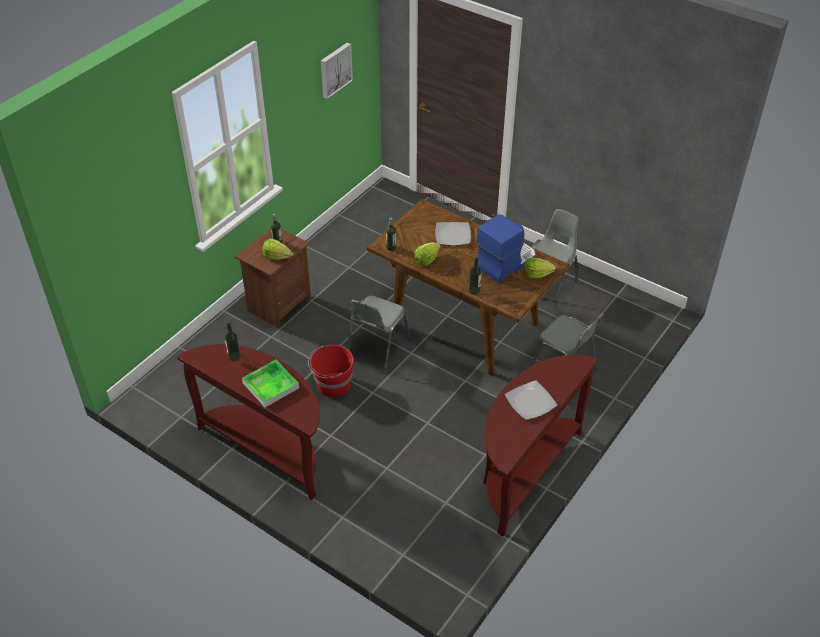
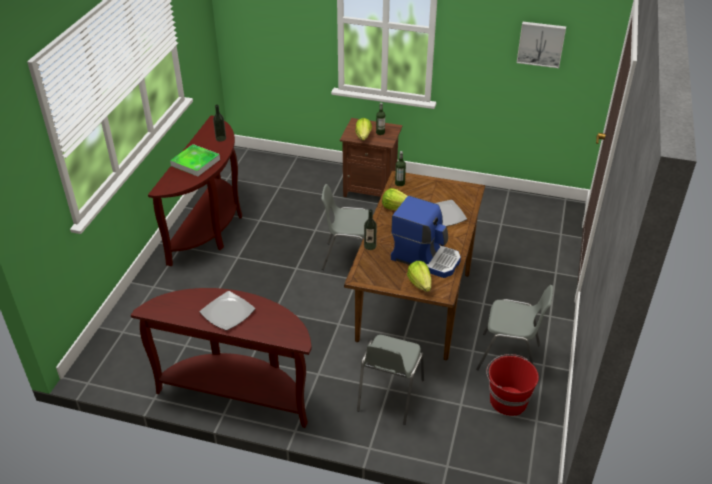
camera: 70 degrees right, 5 degrees down
red bucket [308,345,354,398] -> red bucket moved to [486,354,539,416]

